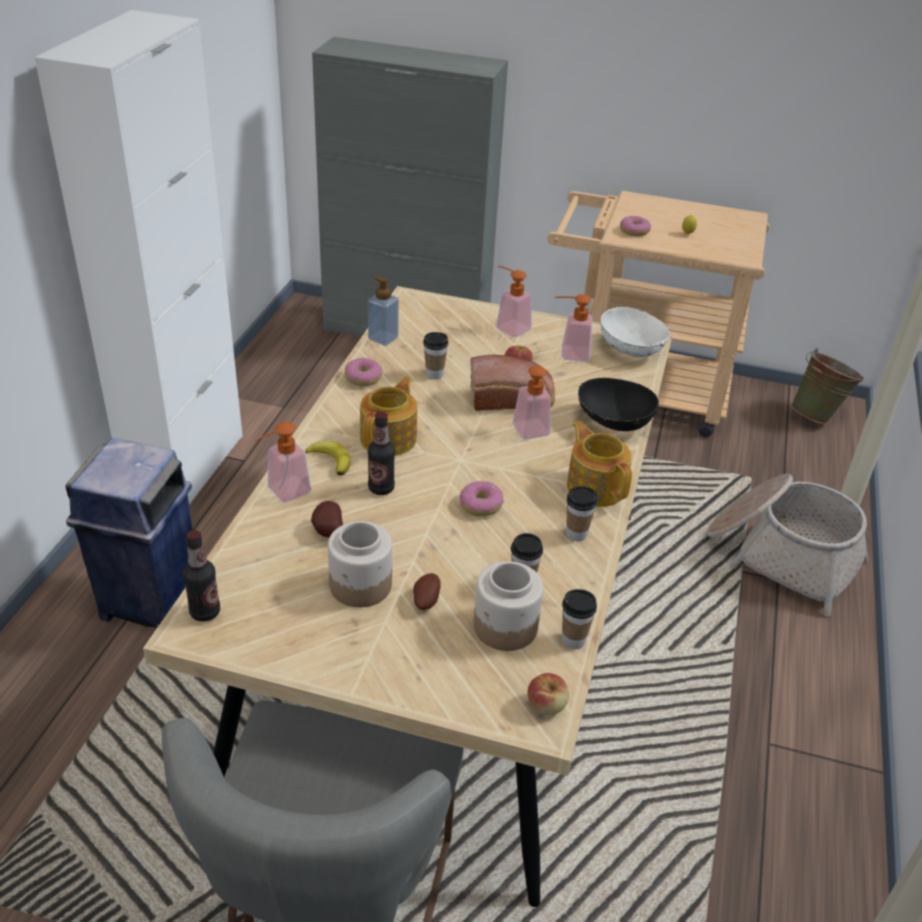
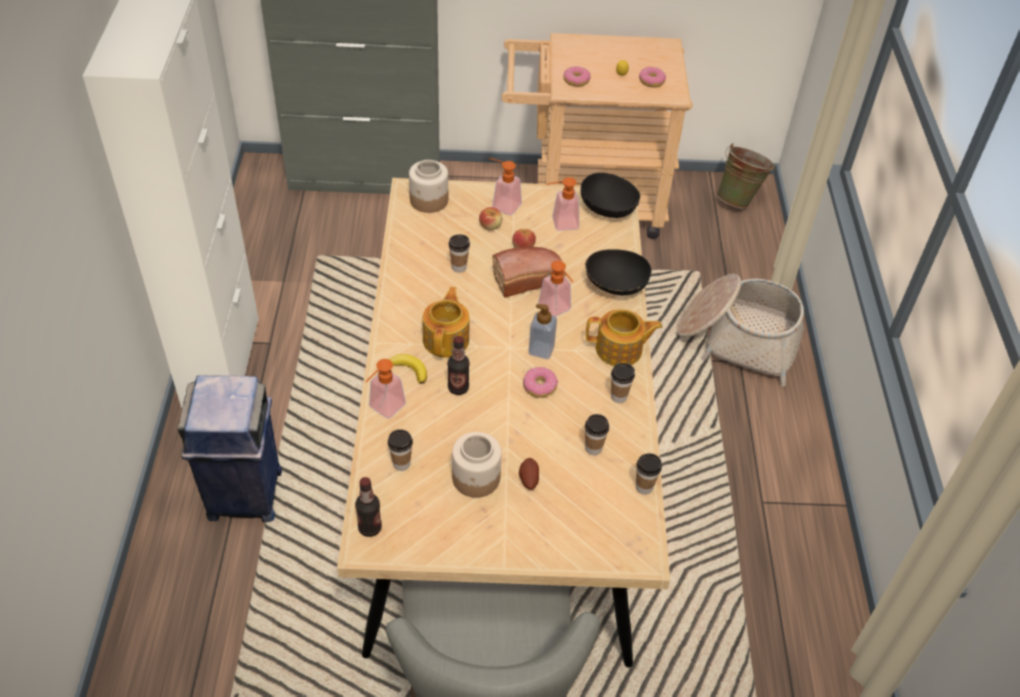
camera: 15 degrees left, 10 degrees up
potato [311,501,343,538] -> none
donut [345,357,382,386] -> donut moved to [639,67,666,88]
soap dispenser [368,276,399,346] -> soap dispenser moved to [528,304,557,359]
jar [474,561,543,651] -> jar moved to [409,160,448,213]
apple [527,673,569,715] -> apple moved to [479,207,502,230]
teapot [567,421,632,507] -> teapot turned 135 degrees clockwise [586,309,662,366]
white bowl [600,307,671,357] -> black bowl [581,172,640,218]
none -> cup [388,429,413,471]

